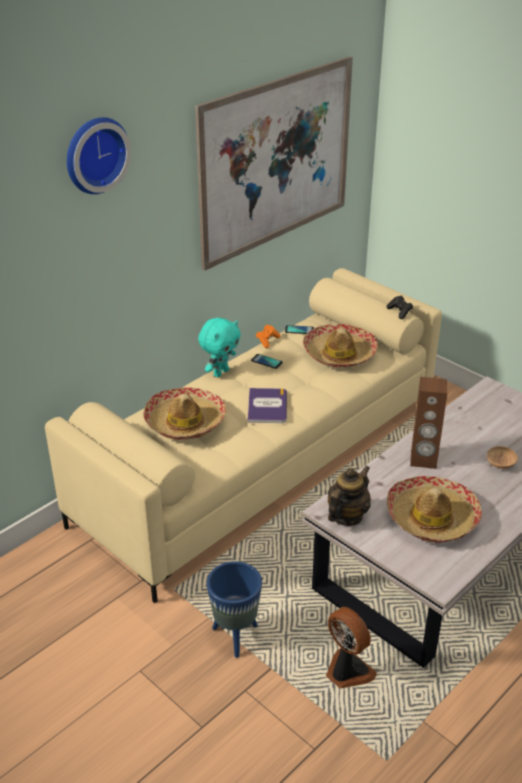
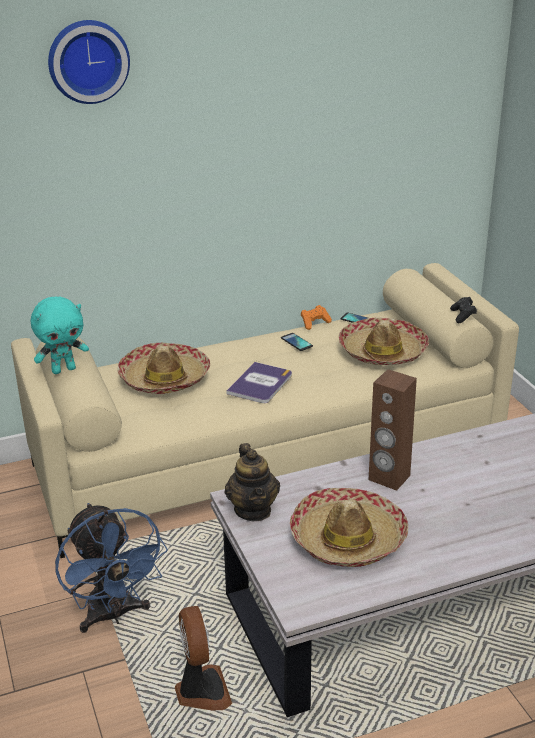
camera: 25 degrees right, 5 degrees down
picture [195,56,353,271] -> none
turquoise plush toy [198,318,241,377] -> turquoise plush toy moved to [31,297,89,374]
blue planter [207,561,262,658] -> blue fan [55,503,168,633]
teapot [328,466,371,526] -> teapot turned 105 degrees clockwise [224,443,280,521]
brown bowl [487,446,518,469] -> none

